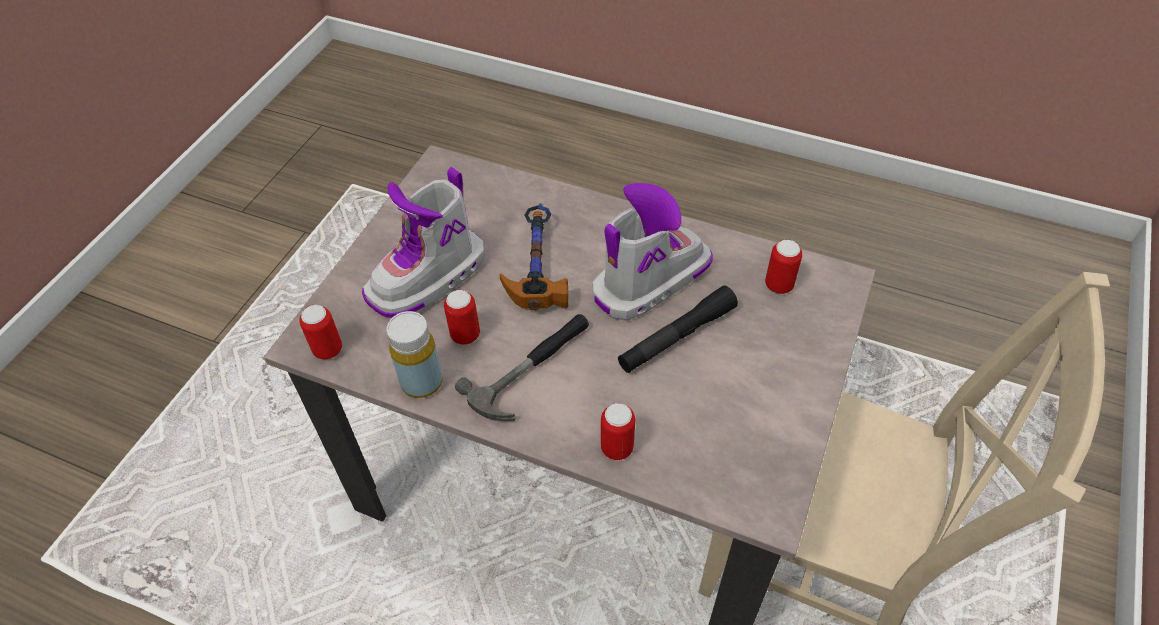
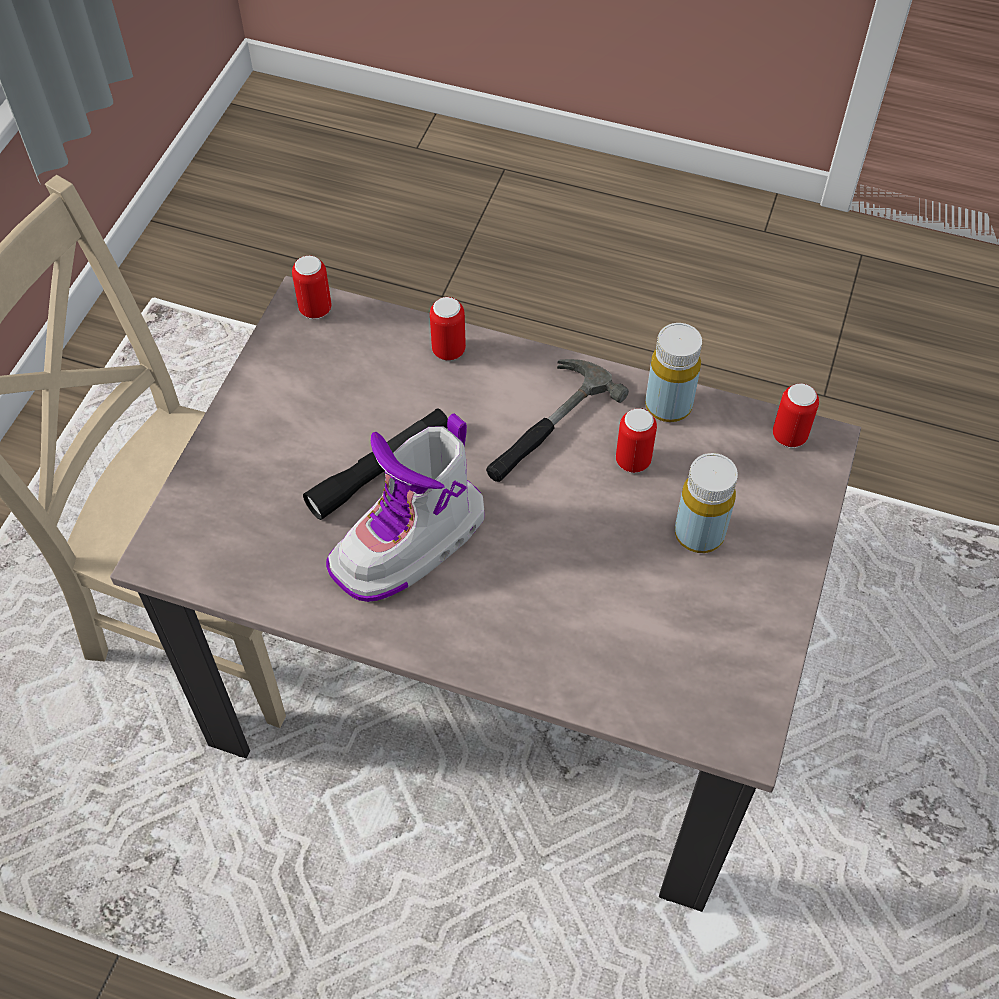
camera: 175 degrees right, 5 degrees up
boot [362,167,485,318] -> yellow bottle [675,453,738,553]
hammer [499,203,568,311] -> none
can [765,240,802,294] -> can moved to [292,255,331,319]

